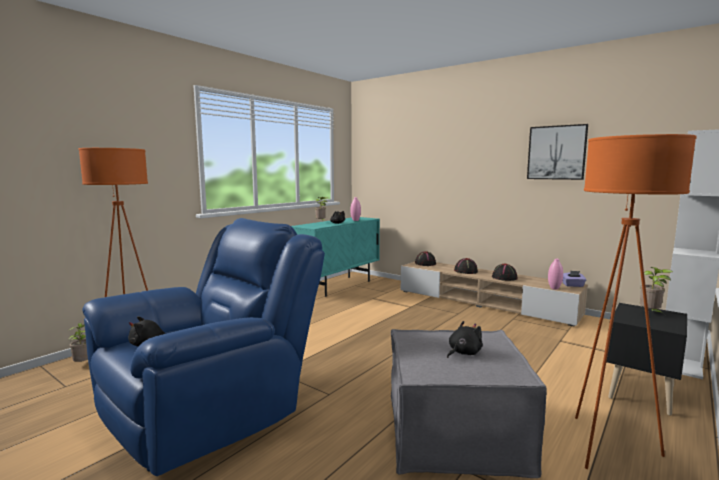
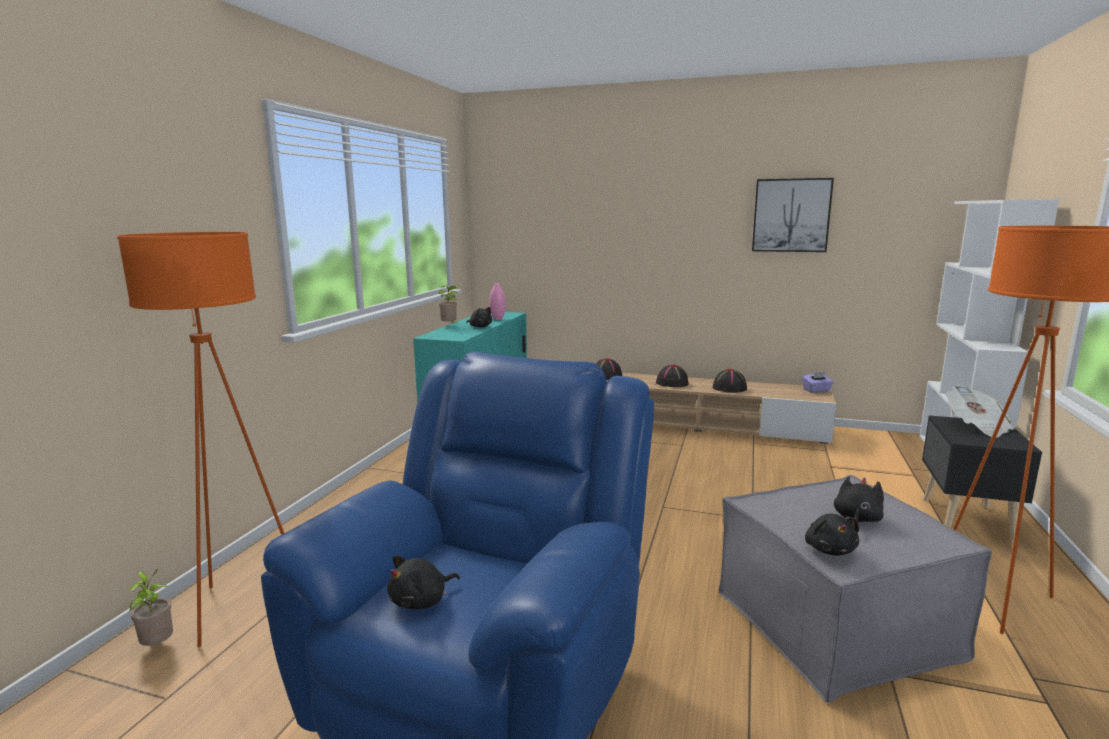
camera: 20 degrees left, 5 degrees up
pink vase [548,259,563,290] -> none
potted plant [640,267,673,315] -> newspaper [946,385,1015,437]
none -> black plush toy [805,514,859,556]

